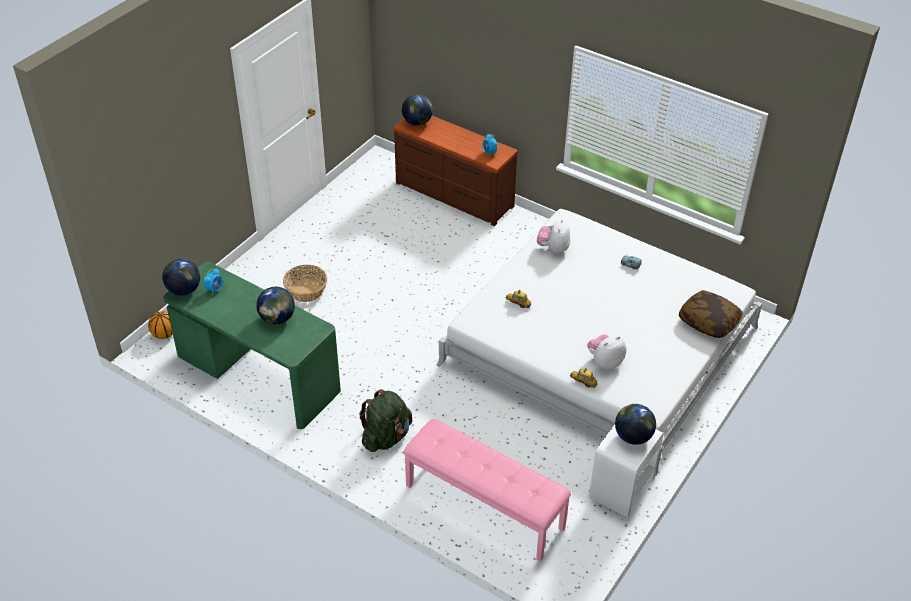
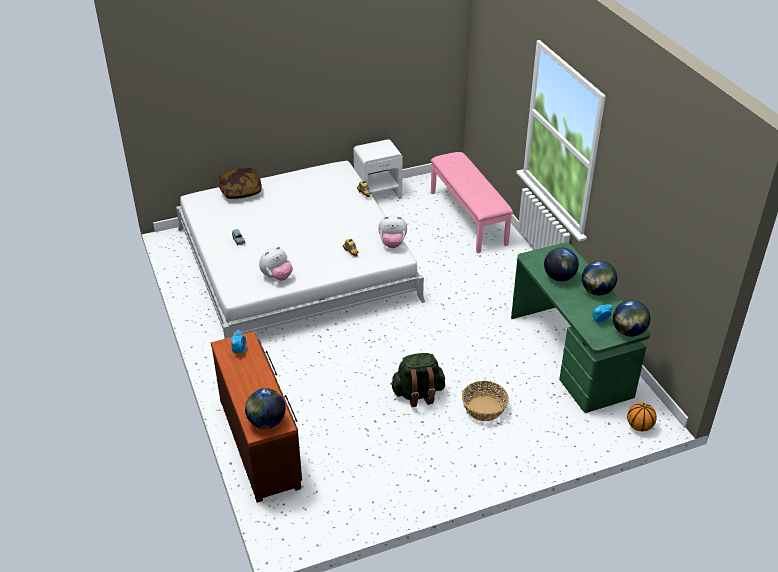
camera: 145 degrees left, 5 degrees down
green backpack [359,389,412,452] -> green backpack moved to [391,353,445,407]
plush toy [587,334,626,369] -> plush toy moved to [378,216,407,248]
globe [615,404,656,445] -> globe moved to [582,261,617,295]

